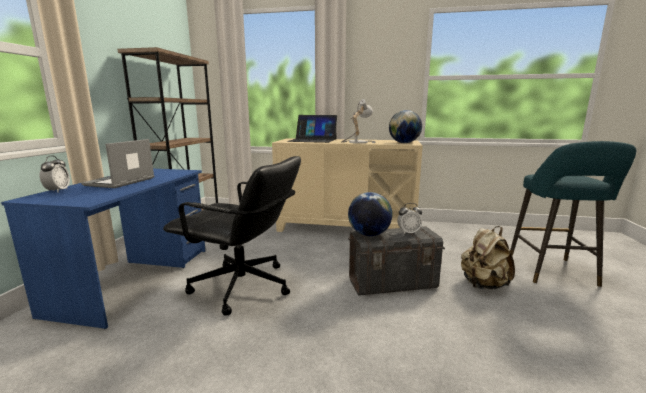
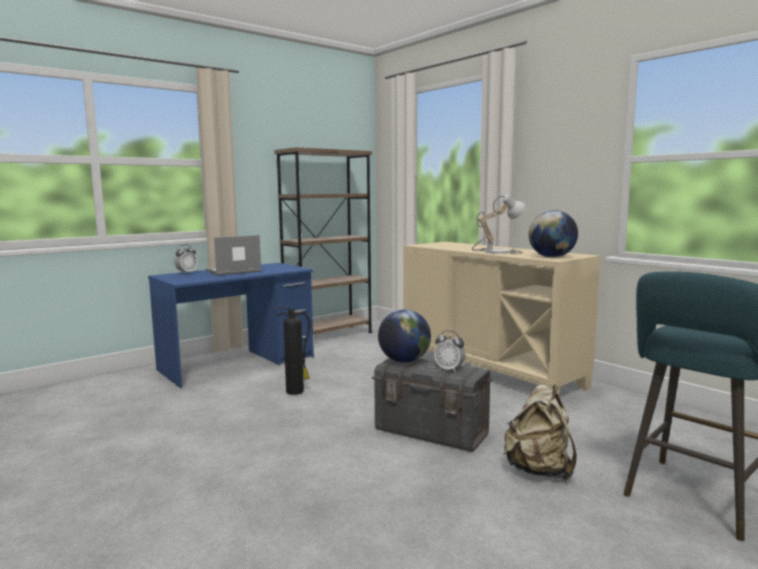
camera: 40 degrees right, 5 degrees down
black office chair [163,156,301,316] -> fire extinguisher [277,307,310,395]
laptop [287,115,337,143] -> none

